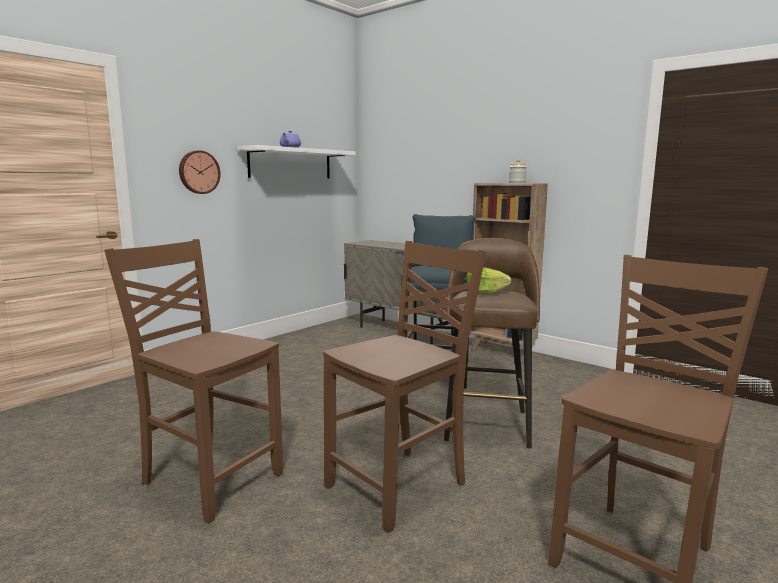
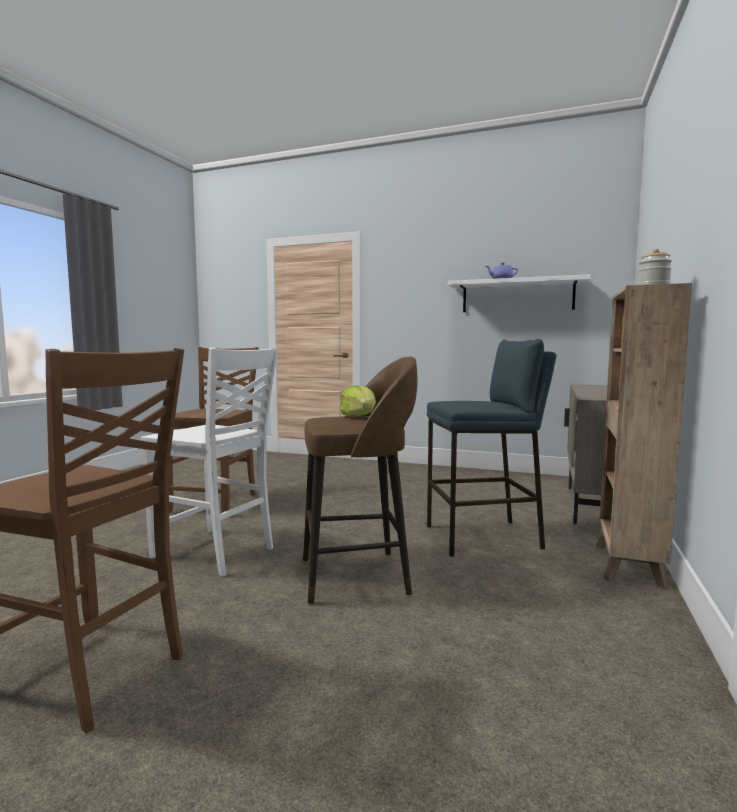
camera: 70 degrees right, 5 degrees down
wall clock [179,150,221,194] -> none
brown chair [323,241,486,533] -> white chair [141,347,278,577]

